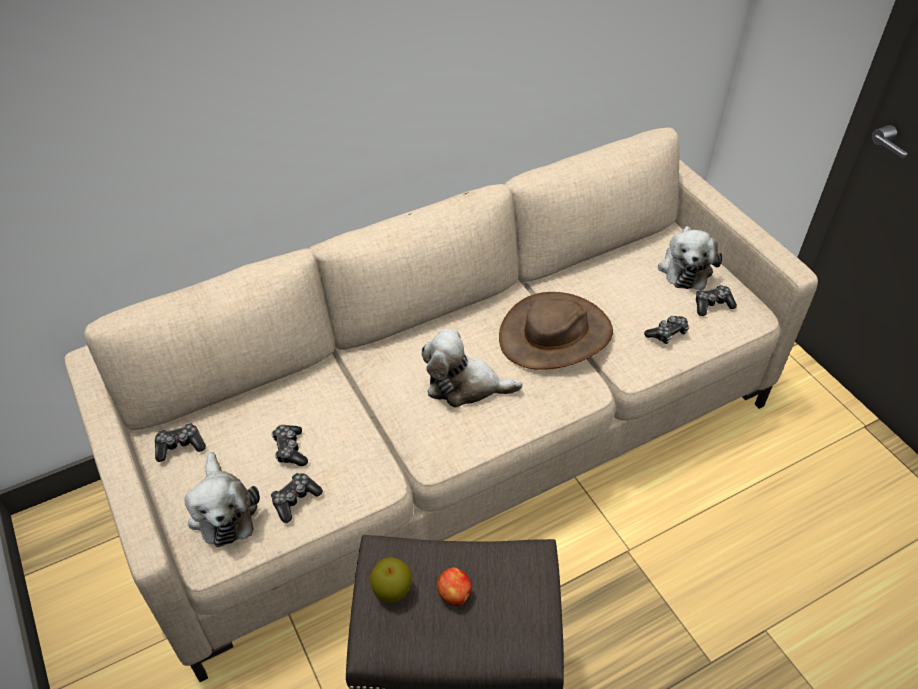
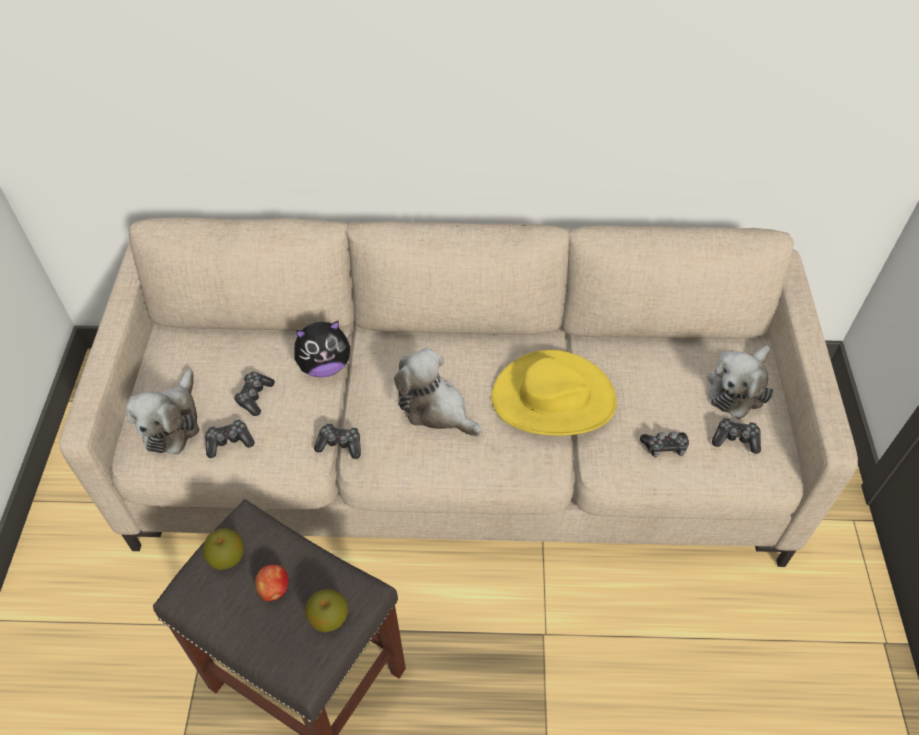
camera: 30 degrees right, 5 degrees up
game controller [155,423,206,462] -> game controller moved to [314,423,361,459]
brown hat [499,292,613,370] -> yellow hat [491,350,617,436]
none -> plush toy [294,321,351,378]
none -> apple [305,589,348,632]

